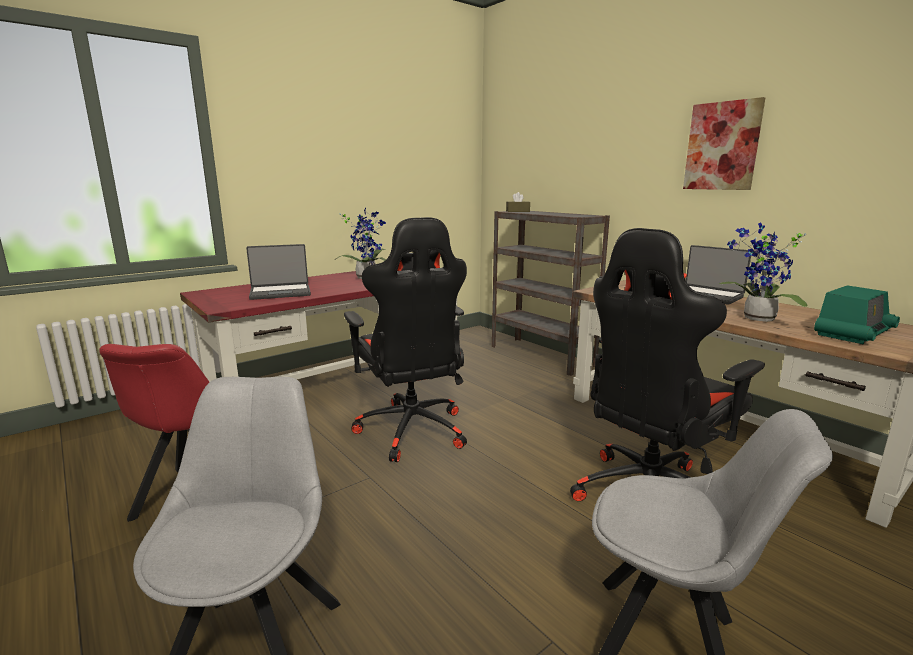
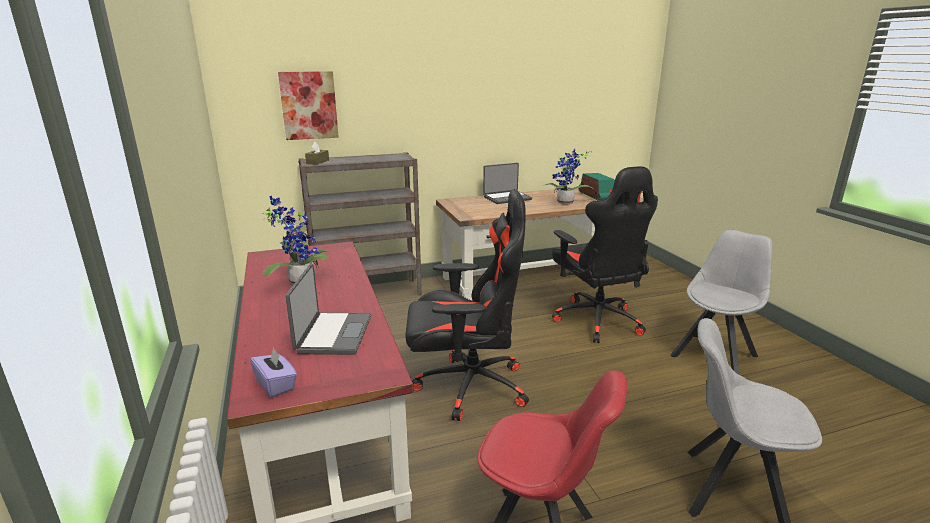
camera: 70 degrees left, 5 degrees up
picture [683,97,765,190] -> picture moved to [278,71,339,140]
none -> purple tissue box [250,347,297,398]

